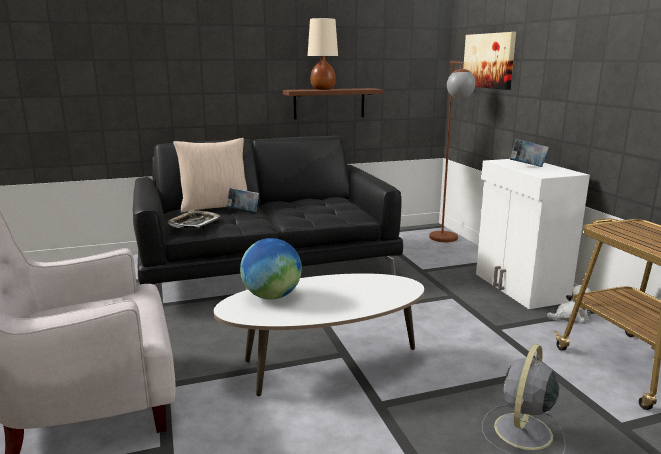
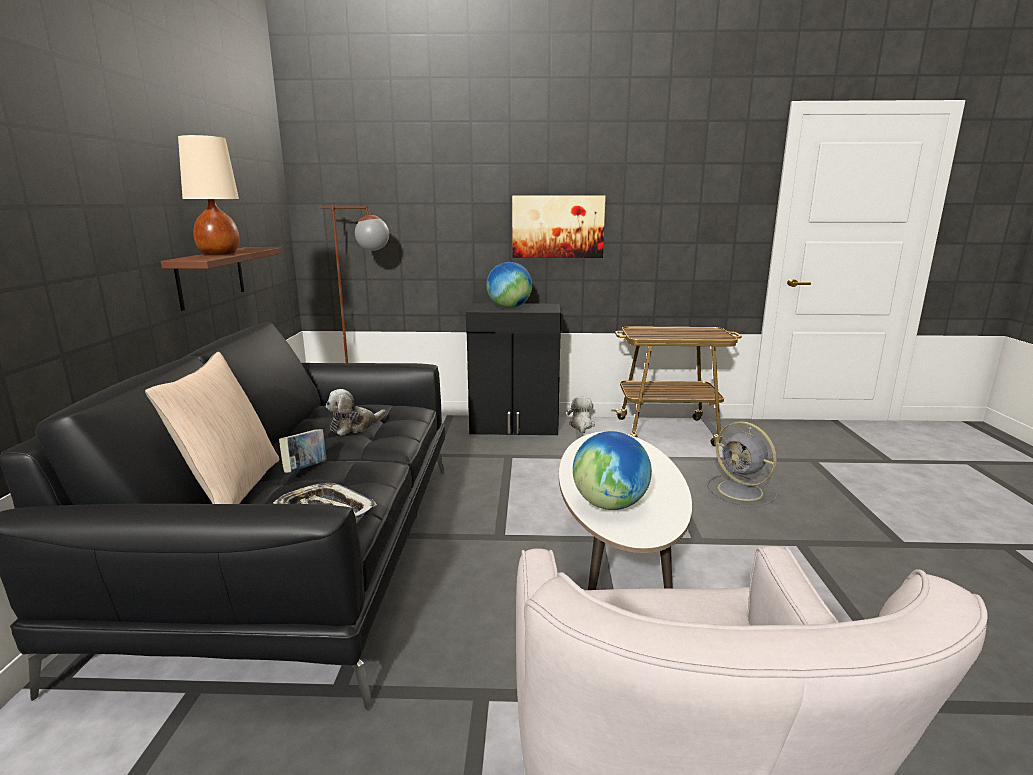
camera: 70 degrees left, 0 degrees up
picture [463,32,516,90] -> picture moved to [512,196,606,258]
white cabinet [476,159,590,309] -> black cabinet [466,303,561,435]
book [510,139,549,167] -> globe [487,262,532,308]
none -> plush toy [326,389,386,435]

